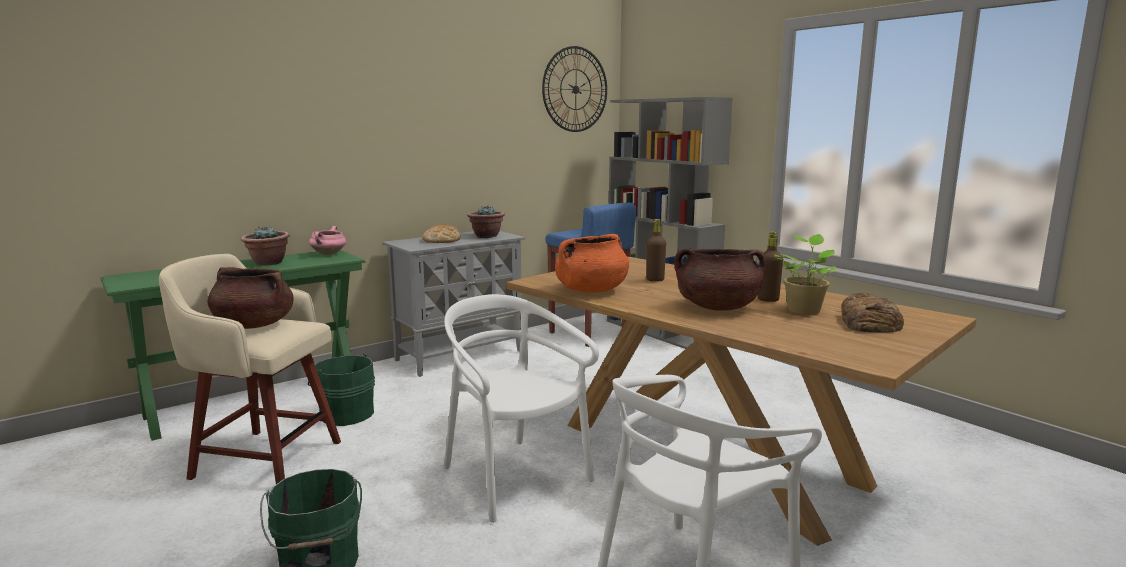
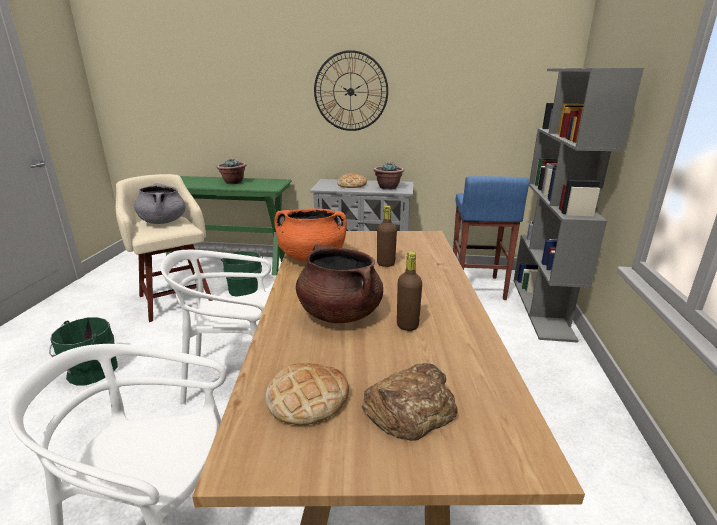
camera: 45 degrees right, 10 degrees up
brown cooking pot [207,267,294,329] -> grey cooking pot [134,183,186,224]
pink cooking pot [309,226,346,255] -> none
white chair [444,294,599,523] -> white chair turned 105 degrees counterclockwise [160,250,271,404]
wall clock [542,46,607,132] -> wall clock moved to [314,50,388,131]
potted plant [775,234,836,315] -> none
none -> bread [265,363,349,425]

